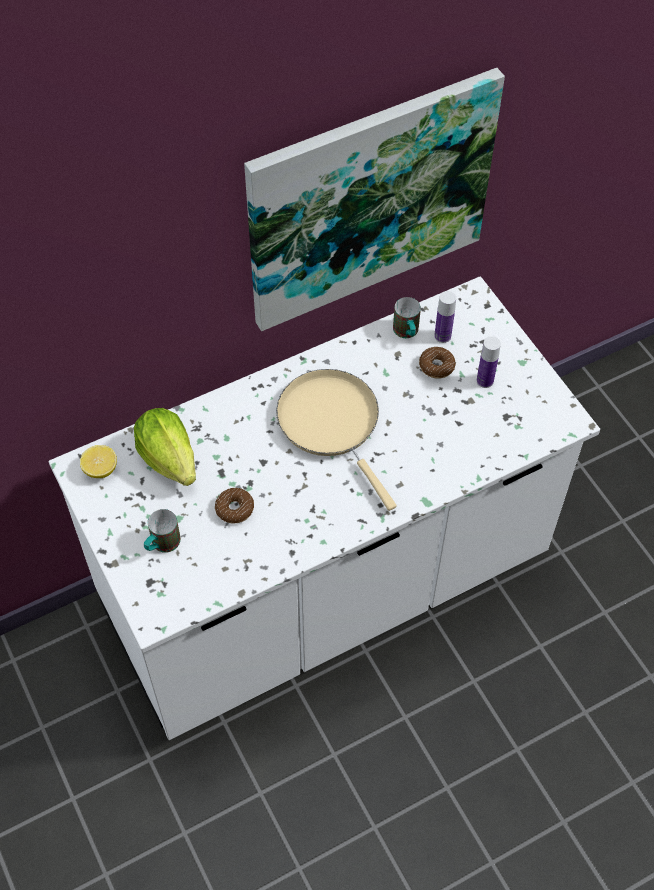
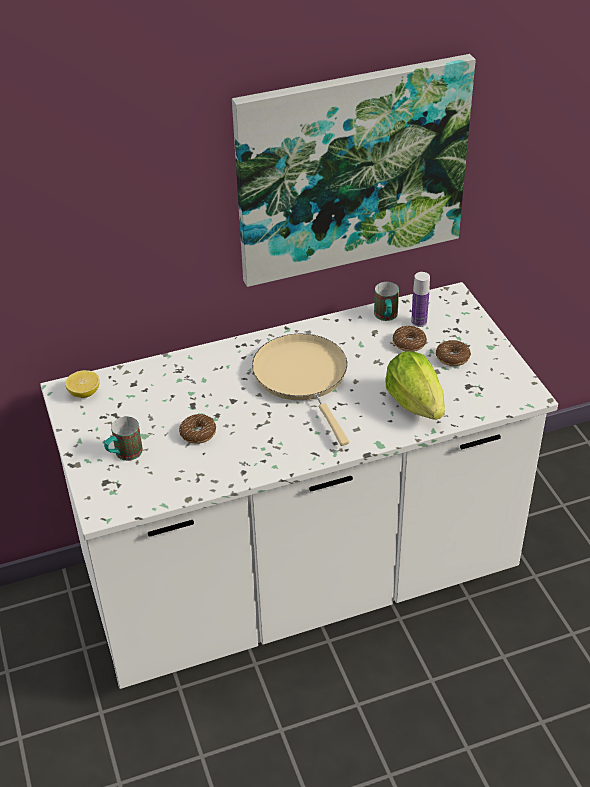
camera: 10 degrees right, 15 degrees down
lettuce [134,408,196,486] -> lettuce moved to [385,351,445,420]
bottle [476,336,501,388] -> donut [436,340,471,366]

